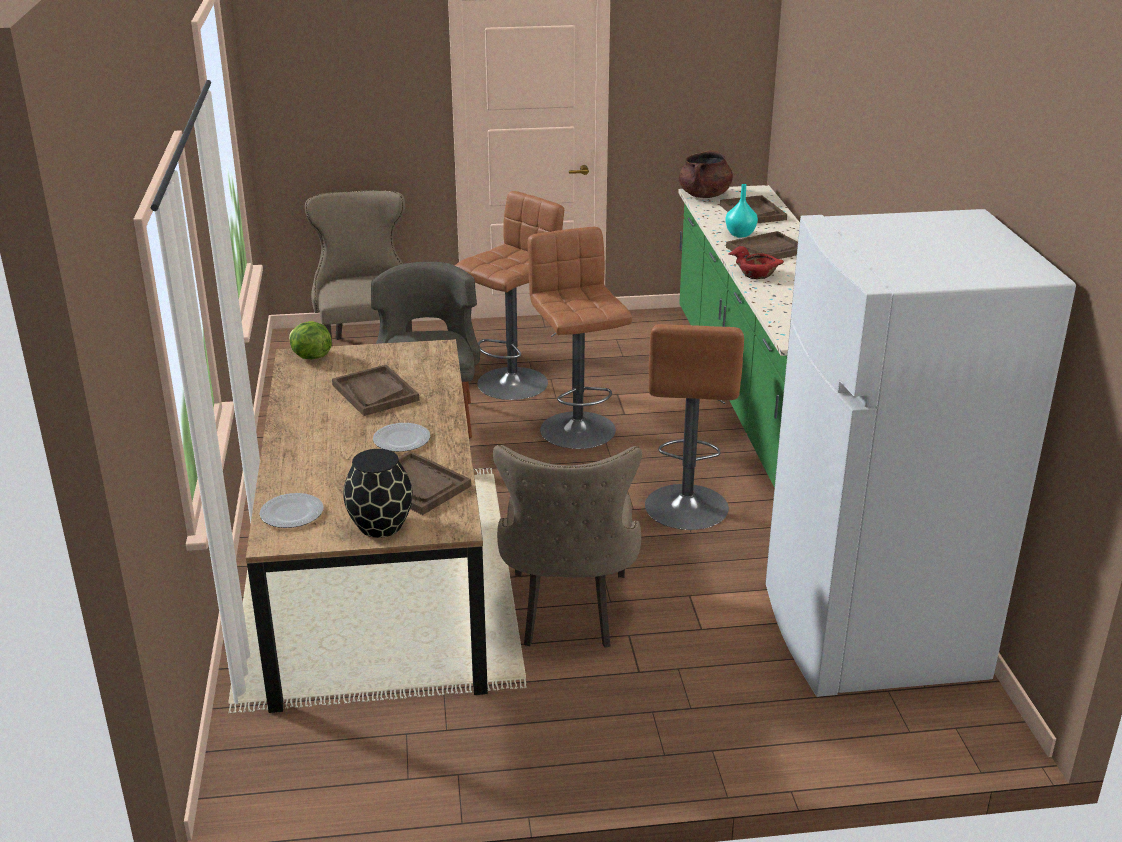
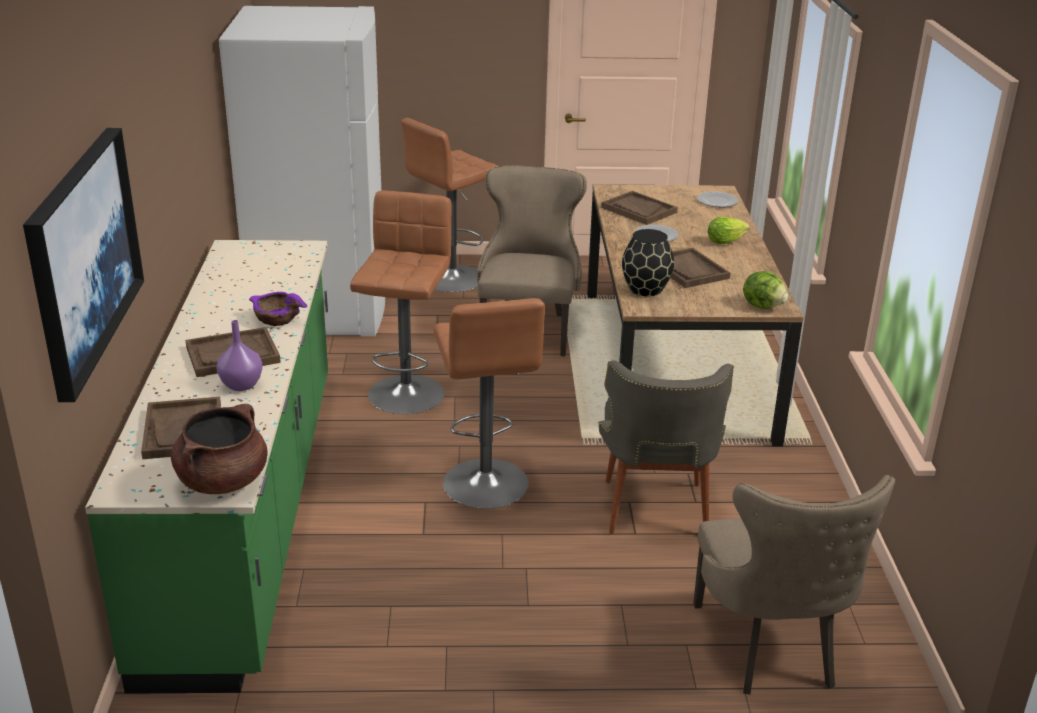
camera: 175 degrees left, 0 degrees up
black vase [343,449,413,538] -> black vase moved to [622,229,674,296]
brown stool [455,191,564,400] -> brown stool moved to [401,118,499,292]
turquoise vase [725,184,758,237] -> purple vase [217,320,262,391]
red bowl [728,246,784,279] -> purple bowl [249,292,307,326]
none -> picture [23,128,144,402]
none -> lettuce [708,217,750,244]

